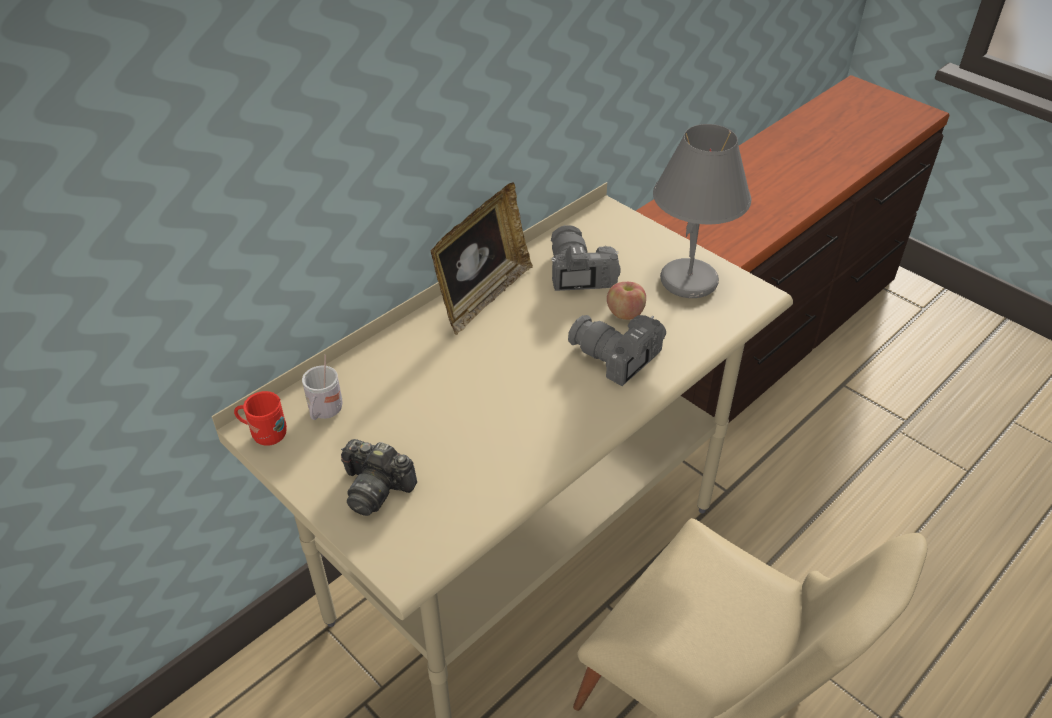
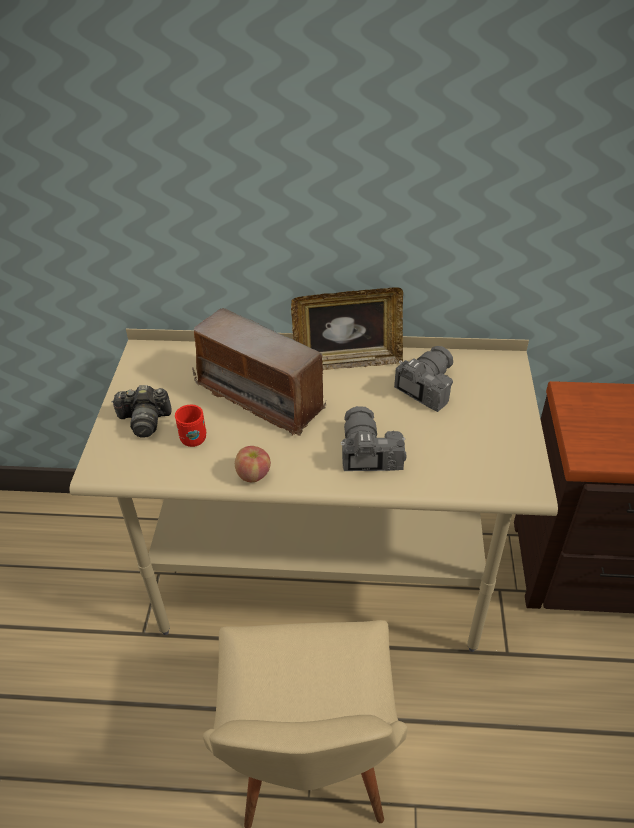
camera: 50 degrees right, 0 degrees up
red mug [234,391,287,446] -> red mug moved to [175,405,206,447]
white mug [302,355,343,420] -> none
camera [341,439,417,516] -> camera turned 75 degrees counterclockwise [112,385,172,437]
apple [607,282,646,320] -> apple moved to [235,446,271,482]
grey table lamp [653,124,751,298] -> none
none -> radio [192,308,329,436]

